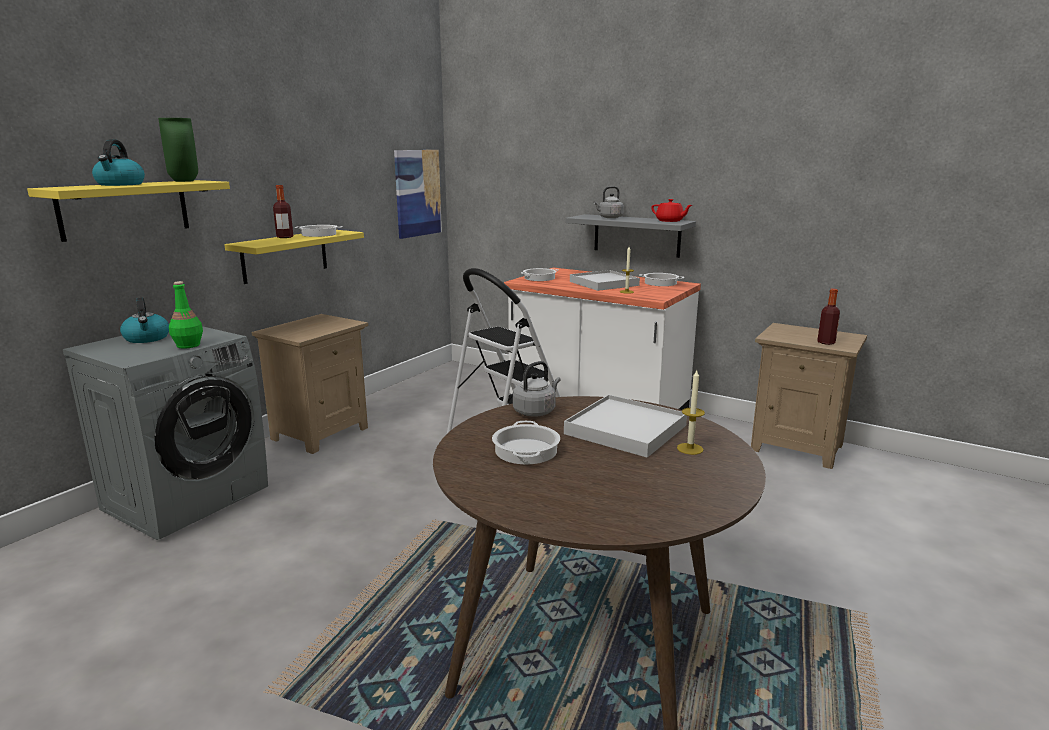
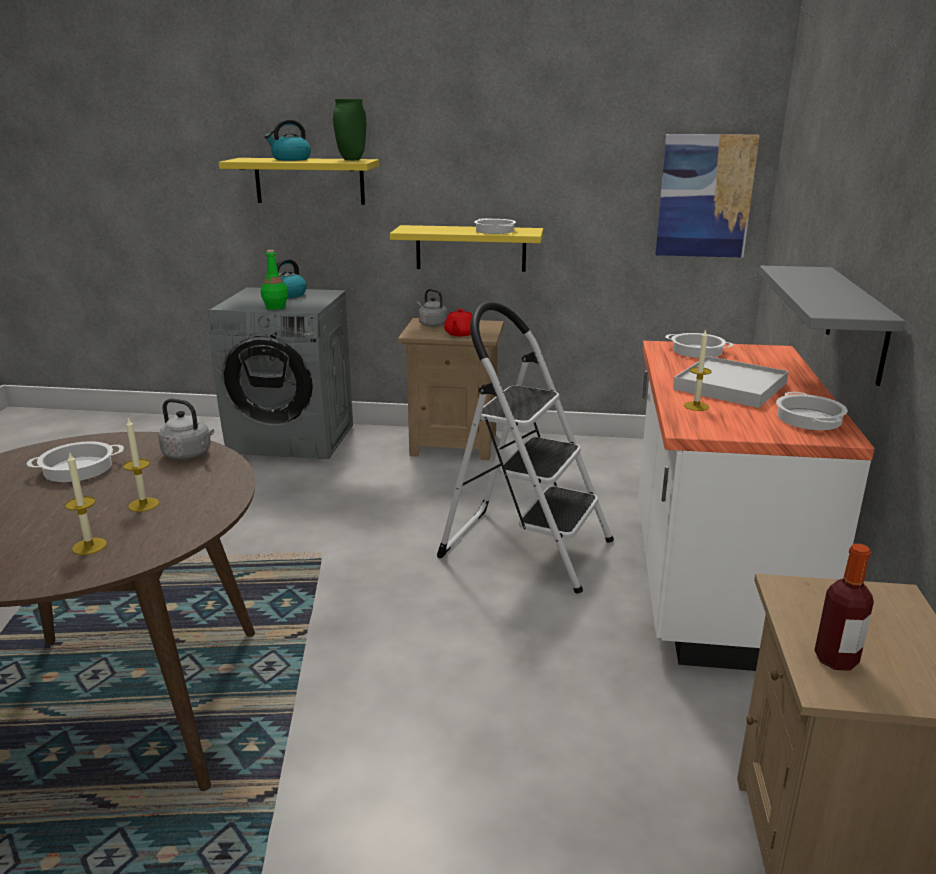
camera: 65 degrees right, 5 degrees up
bottle [273,185,293,238] -> none
white tray [564,395,687,458] -> candle [123,418,159,512]
grey kettle [593,186,624,218] -> grey kettle moved to [417,289,447,327]
red teapot [651,199,692,222] -> red teapot moved to [444,308,472,336]

